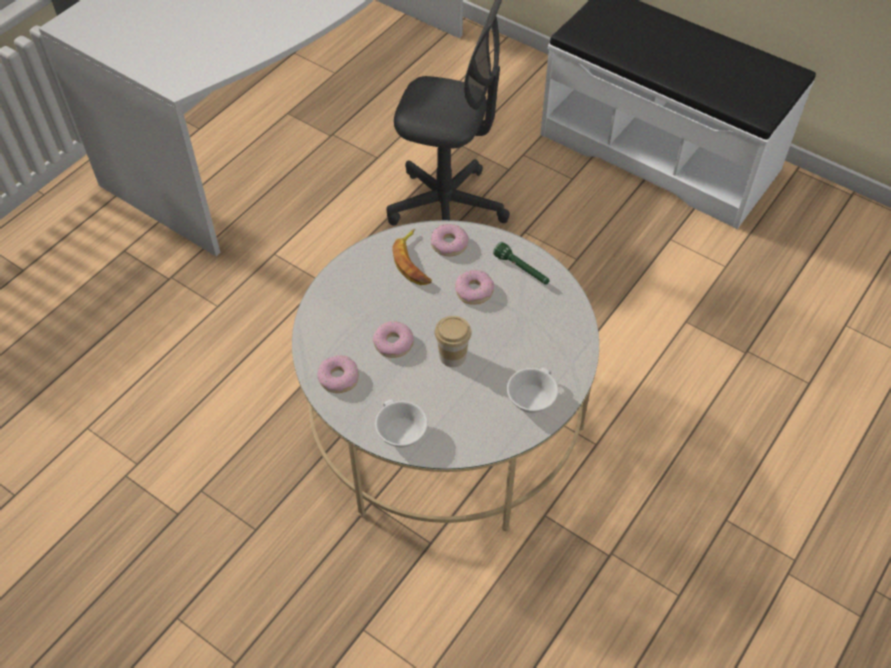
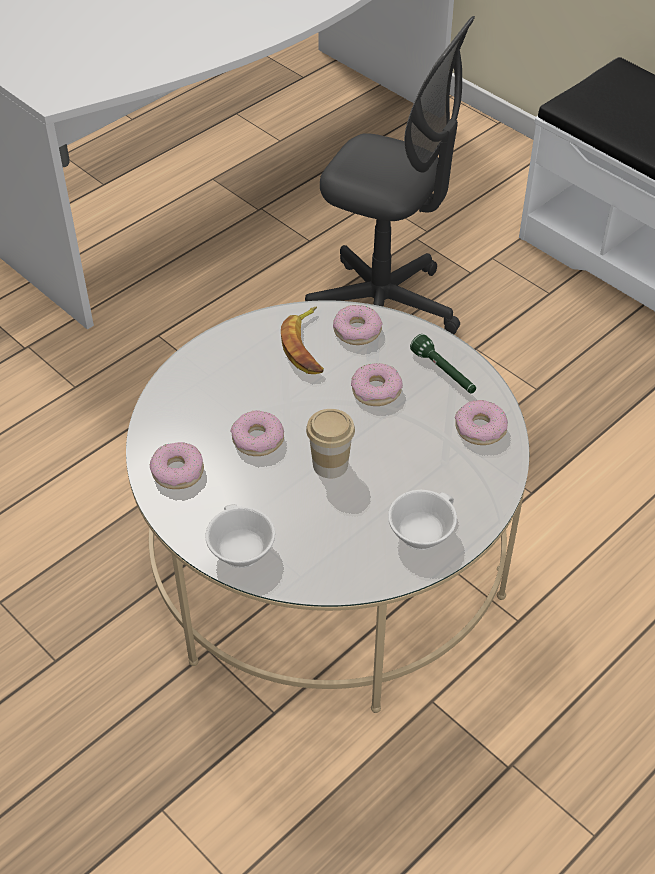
camera: 10 degrees right, 5 degrees down
none -> donut [455,400,508,445]

